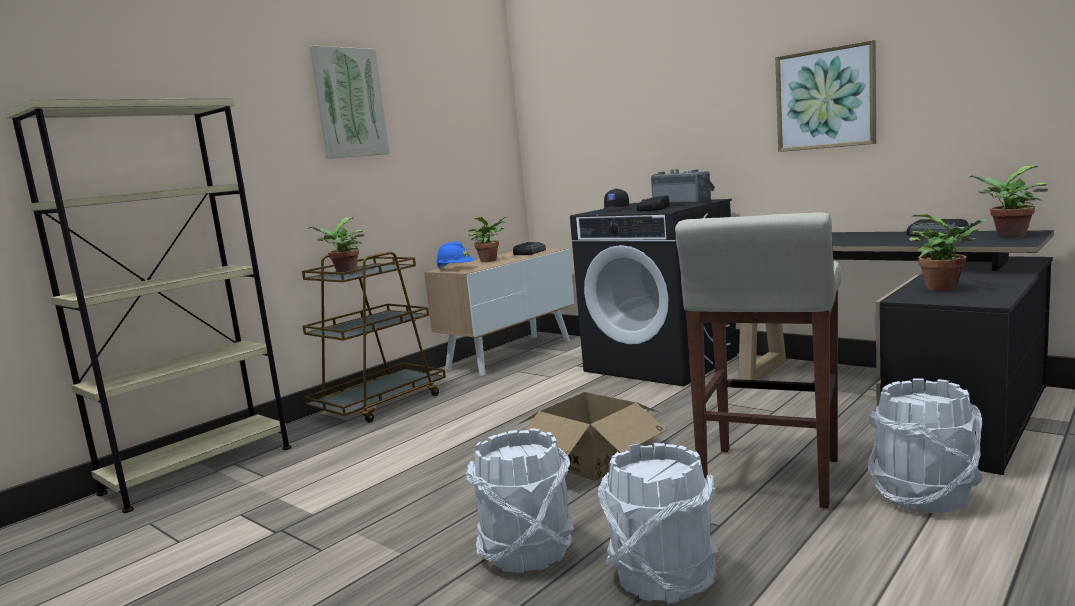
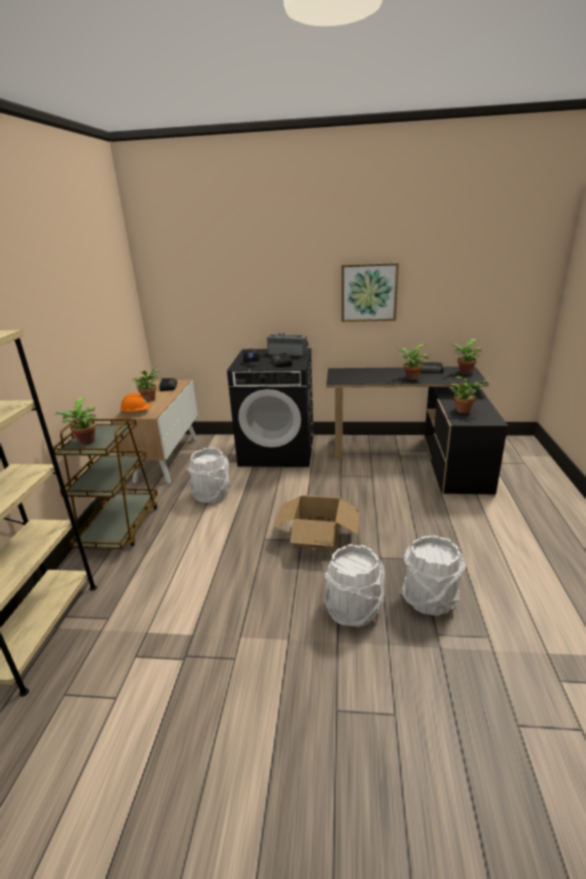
camera: 35 degrees left, 15 degrees up
picture [310,45,390,159] -> none
blue hard hat [436,241,475,269] -> orange hard hat [120,393,151,414]
beige stool [675,212,841,508] -> none
white bucket [868,378,983,513] -> white bucket moved to [186,448,231,503]
none -> potted plant [397,345,428,380]

